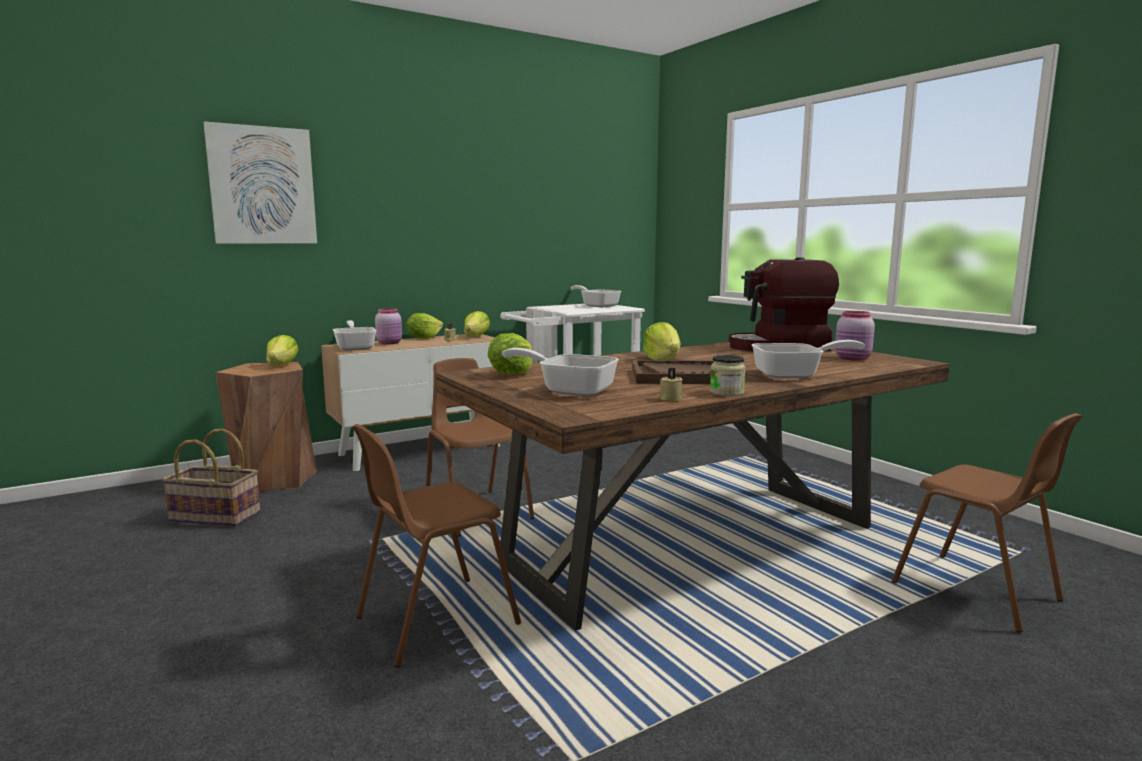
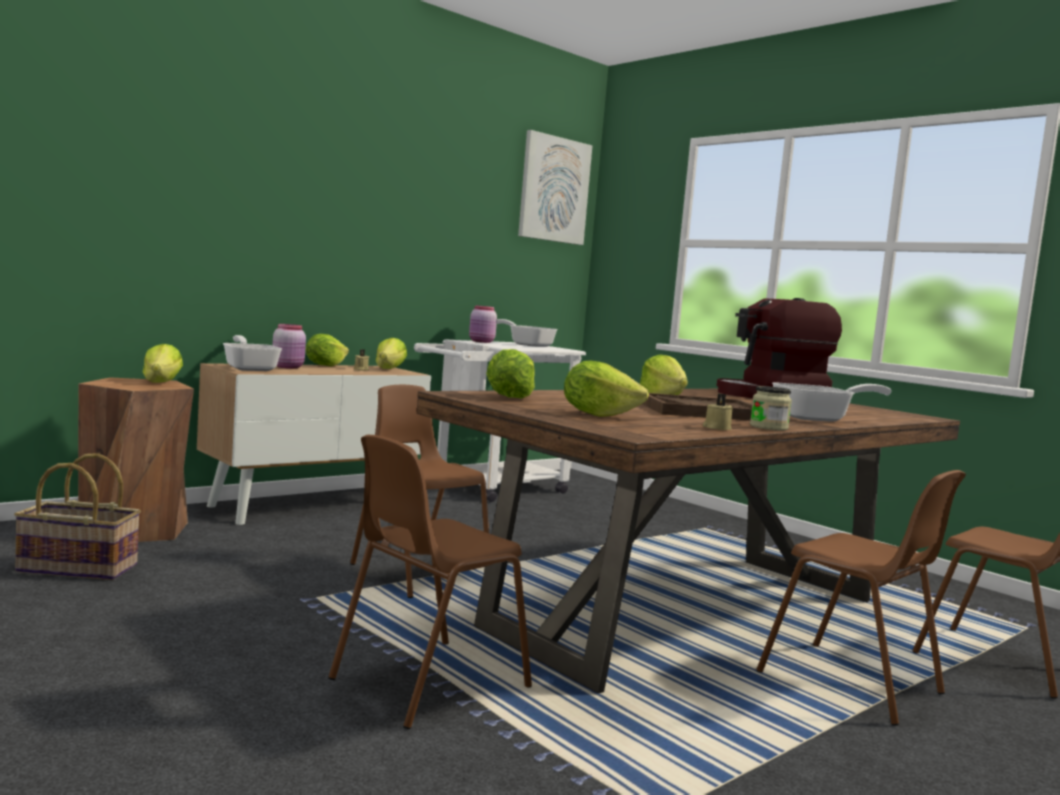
camera: 10 degrees left, 5 degrees down
picture [203,121,317,244] -> picture moved to [518,130,593,245]
frying pan [502,348,619,396] -> lettuce [564,360,649,417]
pink jar [835,311,875,361] -> pink jar moved to [469,305,497,343]
none -> brown chair [756,470,966,726]

